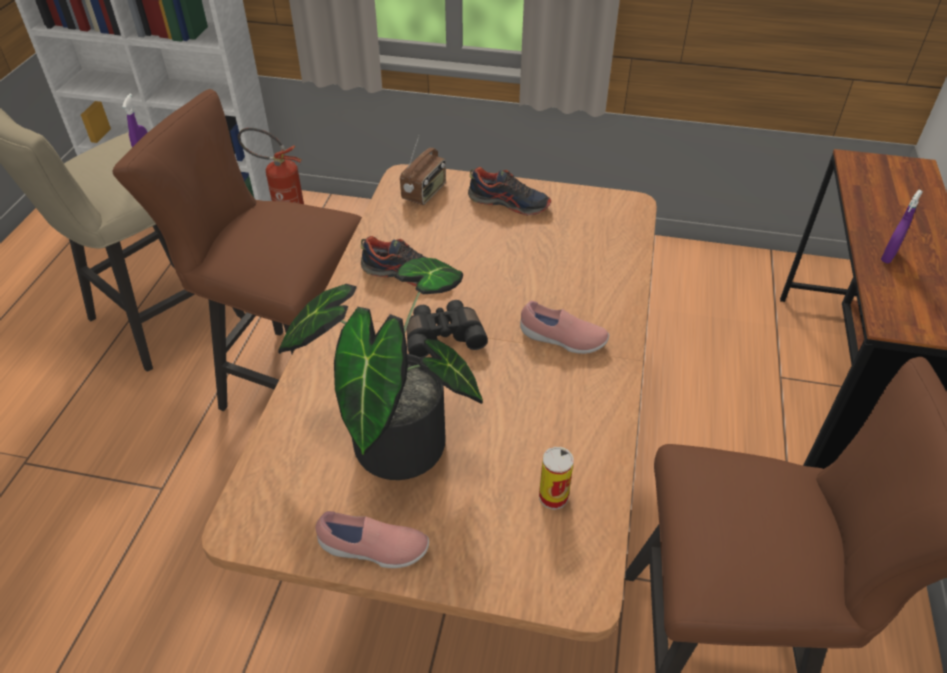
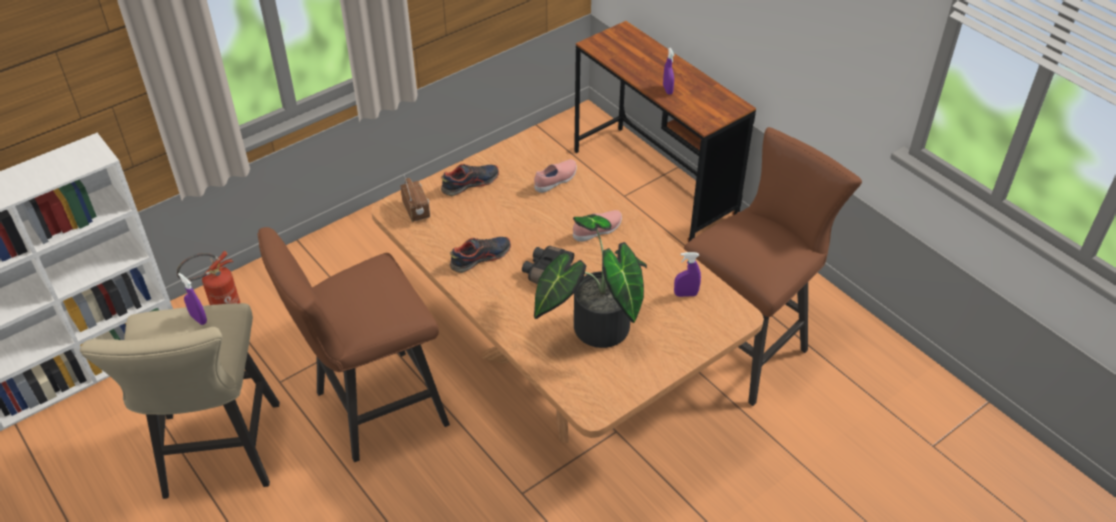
camera: 50 degrees left, 0 degrees up
pink shoe [316,511,429,568] -> pink shoe moved to [534,159,577,193]
can [539,447,574,510] -> purple spray bottle [674,252,701,297]

